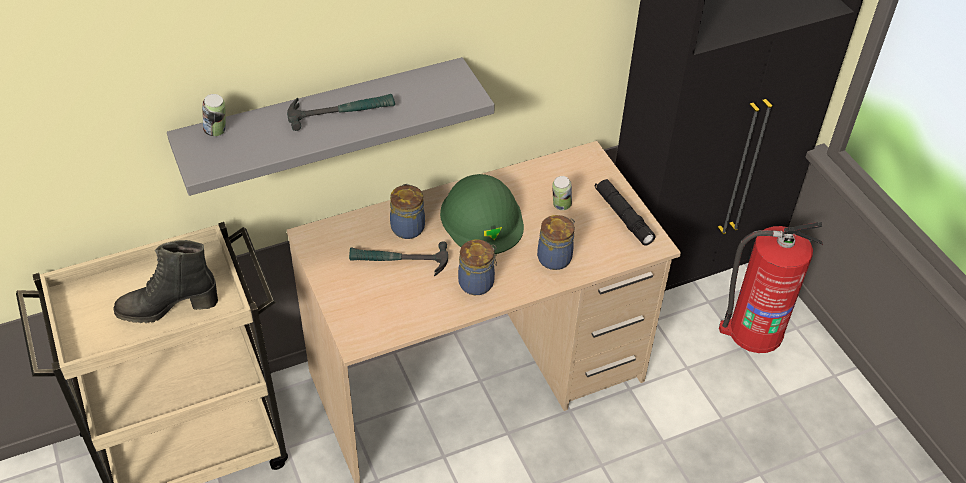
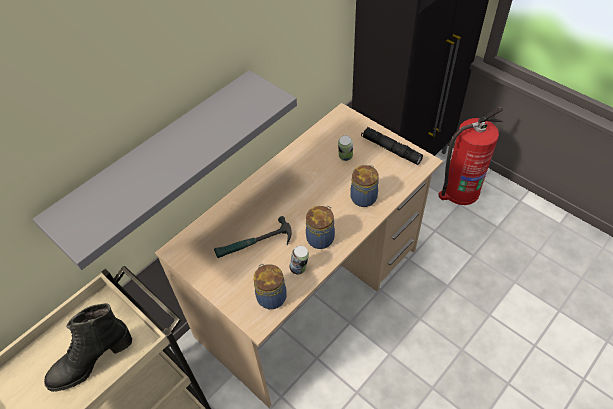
camera: 20 degrees left, 5 degrees up
can [202,94,226,136] -> can moved to [289,246,309,274]
hammer [287,94,395,131] -> none
jar [390,184,425,239] -> jar moved to [254,264,287,309]
green hard hat [440,174,524,254] -> none

